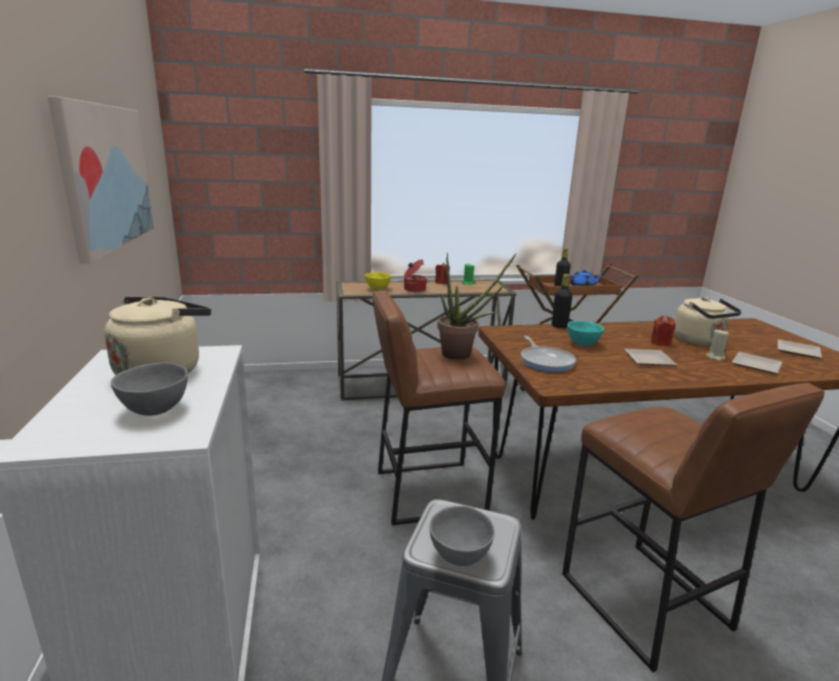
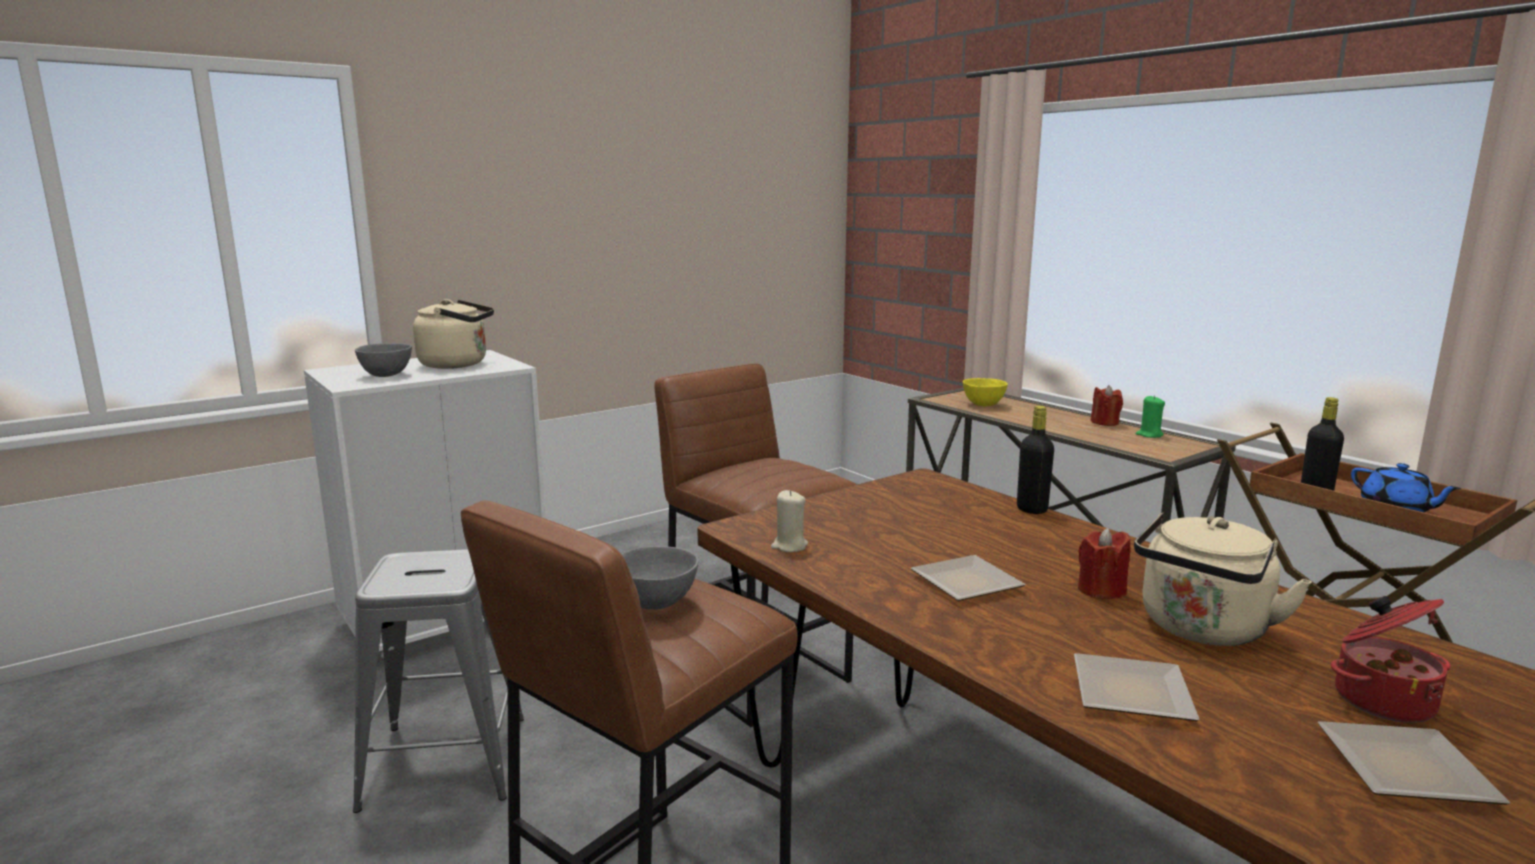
camera: 65 degrees right, 5 degrees down
picture [48,96,154,264] -> none
cooking pot [404,259,428,292] -> cooking pot moved to [1331,596,1451,723]
grey bowl [429,506,495,566] -> grey bowl moved to [621,546,698,609]
potted plant [437,253,517,360] -> none
frying pan [521,336,576,372] -> none
turquoise bowl [567,321,604,346] -> none
beige candle [706,329,729,361] -> beige candle moved to [771,490,808,552]

